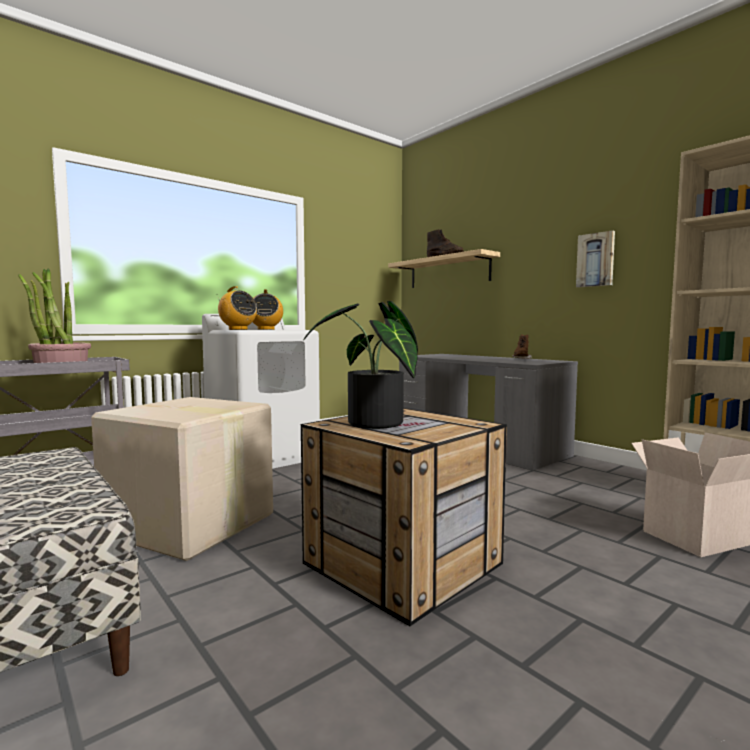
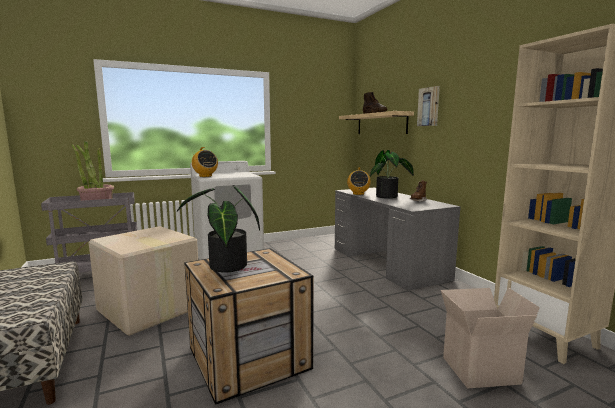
camera: 15 degrees right, 5 degrees up
radio [253,290,283,330] -> radio moved to [347,167,371,195]
picture [576,230,615,287] -> picture moved to [417,86,440,126]
none -> potted plant [370,150,414,199]

